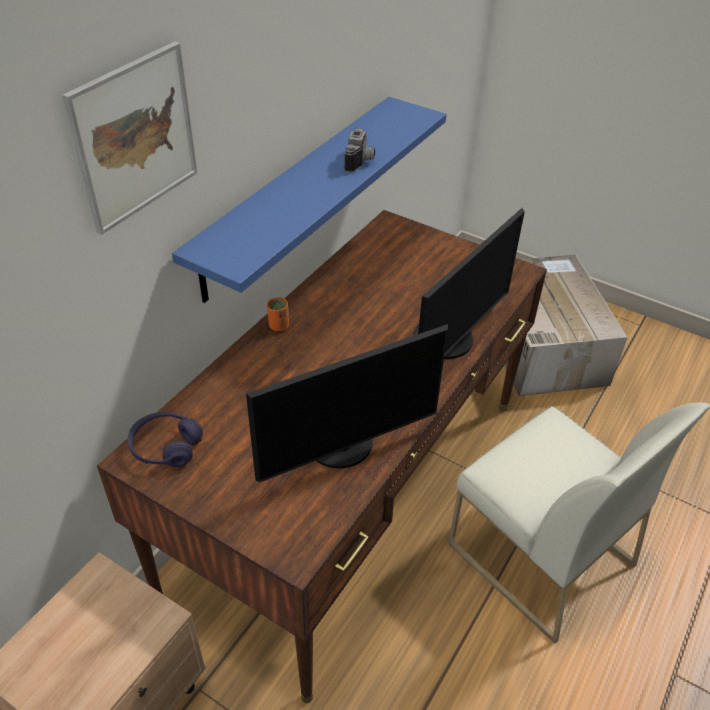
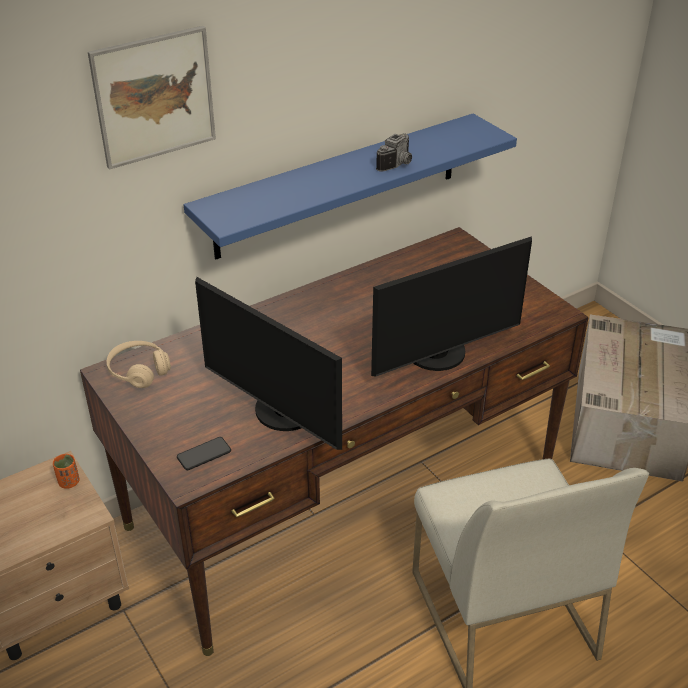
camera: 25 degrees right, 5 degrees down
purple headphones [128,412,203,467] -> beige headphones [106,341,171,388]
monitor [246,324,448,482] -> monitor turned 45 degrees clockwise [195,277,342,450]
orange cup [267,297,289,331] -> orange cup moved to [53,454,80,489]
none -> phone [177,437,231,470]

